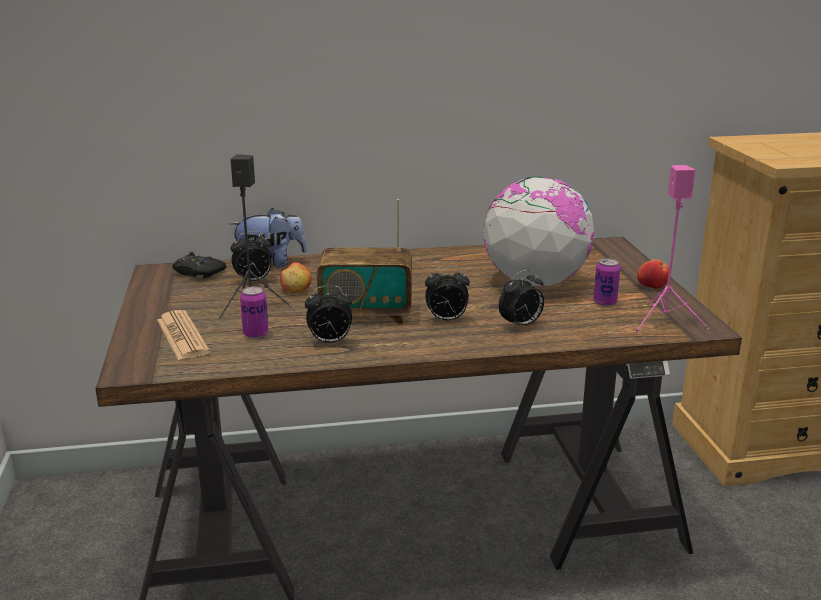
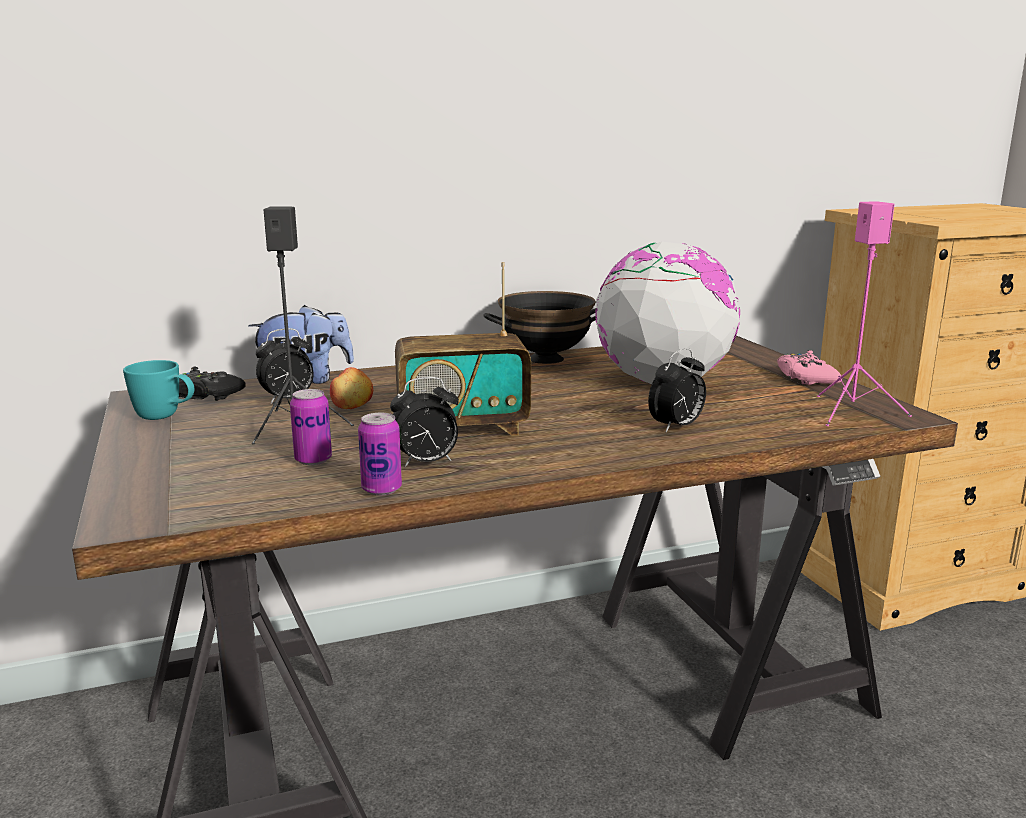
camera: 10 degrees left, 5 degrees down
newspaper [157,310,210,360] -> none
alarm clock [425,266,470,322] -> none
can [593,258,620,306] -> can moved to [358,413,402,496]
apple [637,259,669,289] -> pink game controller [777,350,842,385]
none -> turquoise mug [123,360,194,420]
none -> black bowl [483,291,596,364]

